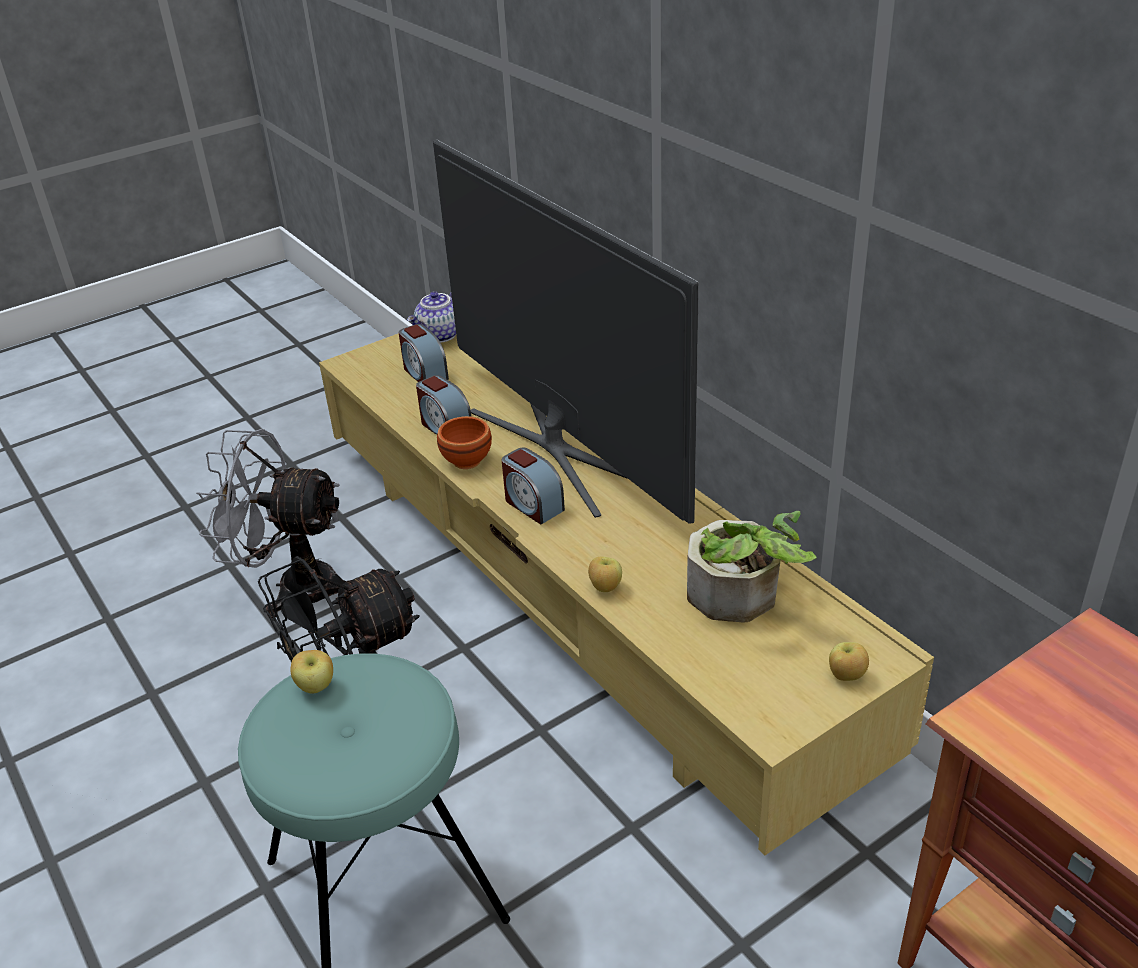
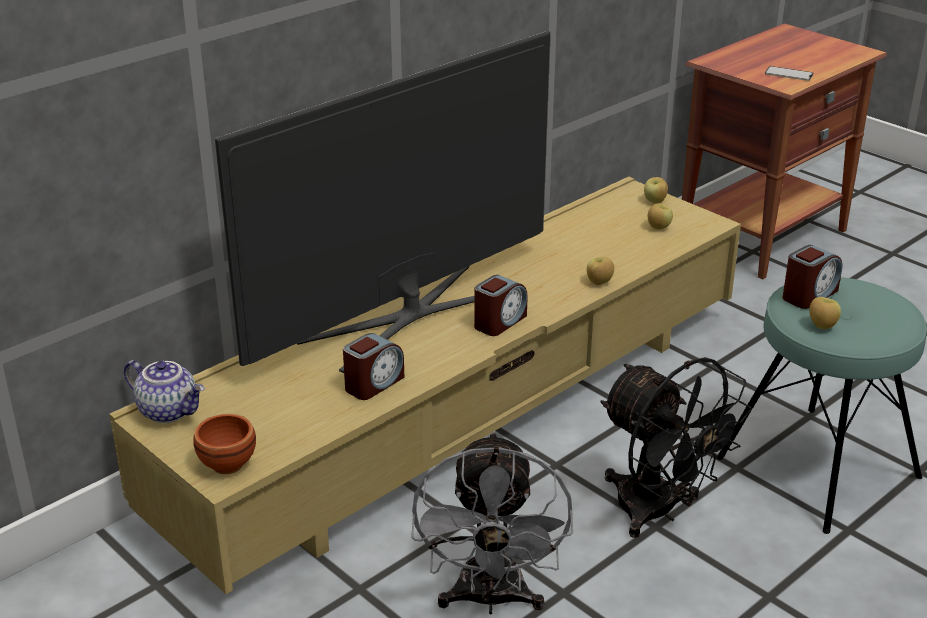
camera: 100 degrees left, 5 degrees down
alarm clock [398,324,449,382] -> alarm clock moved to [783,245,842,309]
brown bowl [437,416,492,469] -> brown bowl moved to [193,414,256,474]
potted plant [687,511,817,622] -> none
none -> apple [648,203,673,230]
none -> phone [765,66,814,81]

